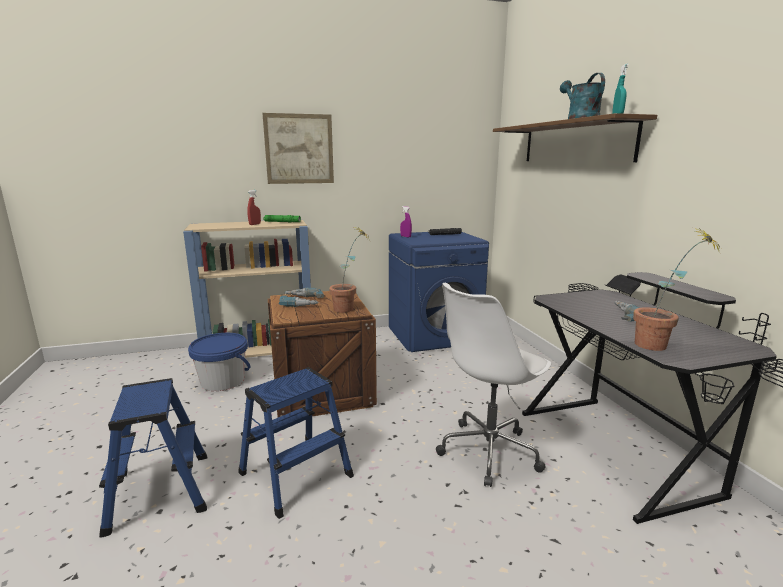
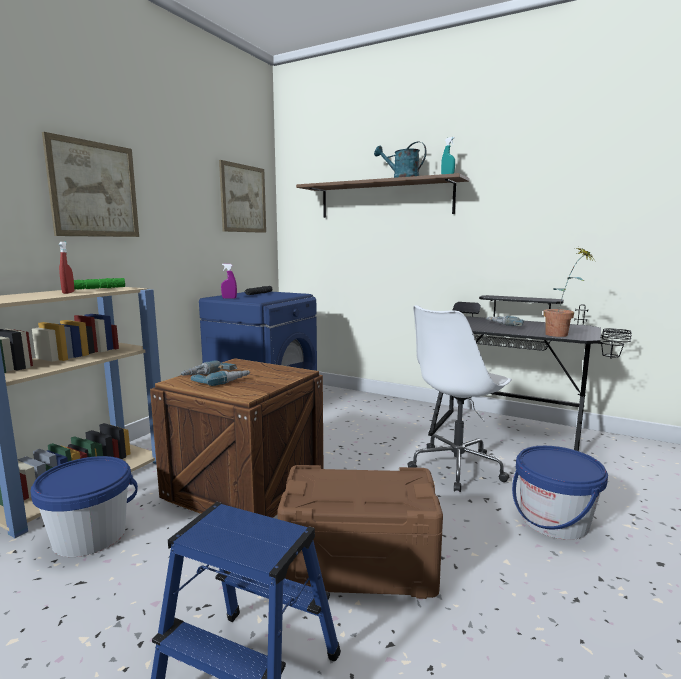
camera: 45 degrees left, 5 degrees down
blue step ladder [238,367,354,519] -> brown storage box [277,465,443,599]
potted plant [329,226,371,313] -> none
white office chair [436,283,552,487] -> white office chair turned 45 degrees clockwise [407,305,512,492]
none -> picture [219,160,266,233]
none -> blue bucket [512,446,608,540]

